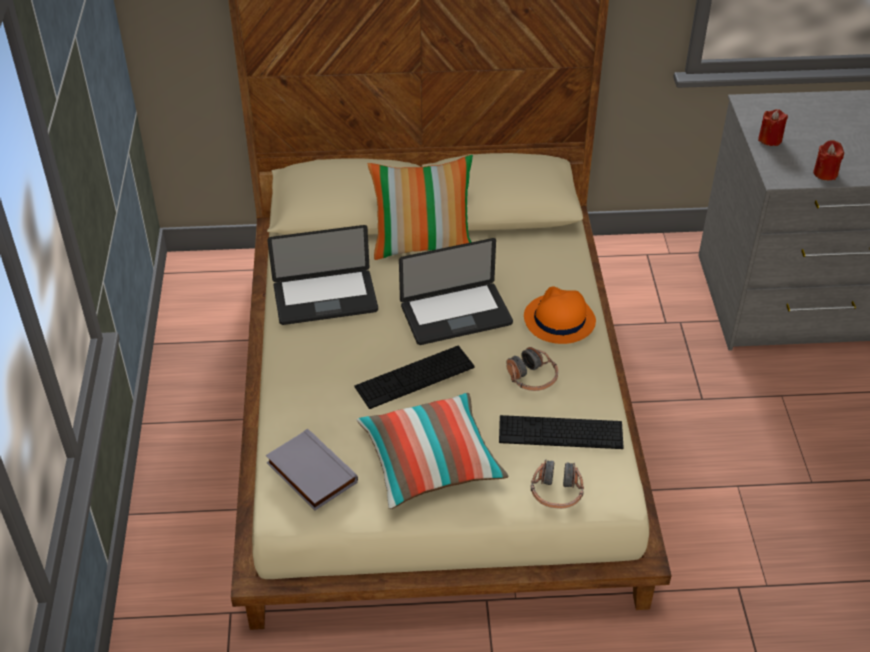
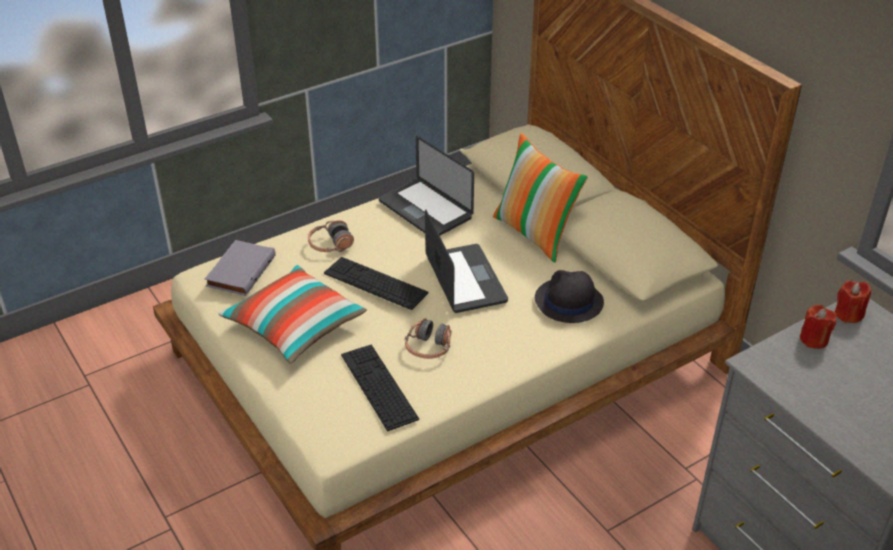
camera: 60 degrees right, 5 degrees down
laptop [399,238,513,345] -> laptop turned 150 degrees counterclockwise [425,210,508,313]
orange hat [524,286,596,344] -> none
headphones [531,459,584,509] -> headphones moved to [308,220,354,252]
red candle [813,140,844,180] -> red candle moved to [835,280,871,323]
none -> black hat [535,270,604,323]

